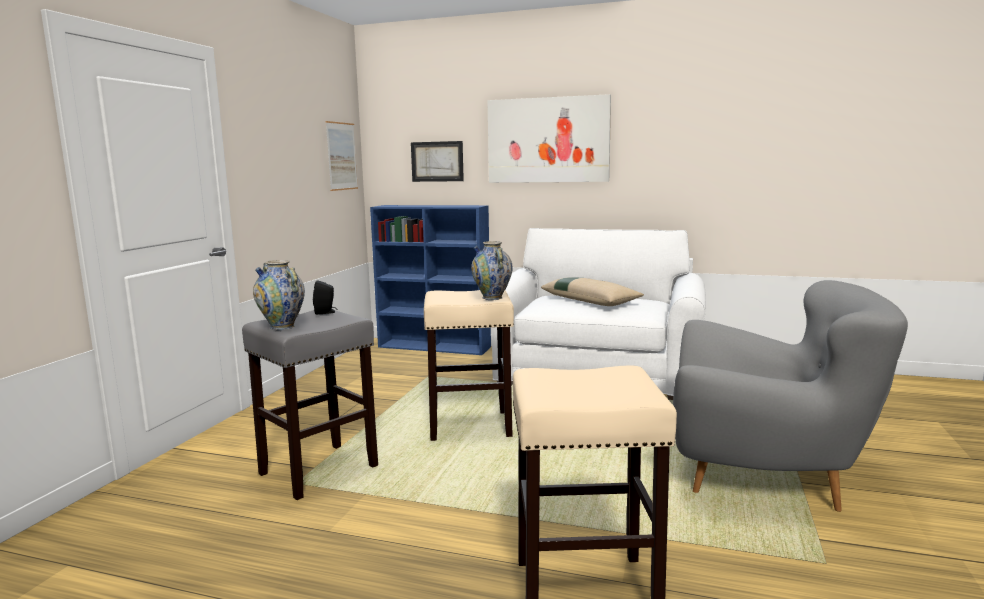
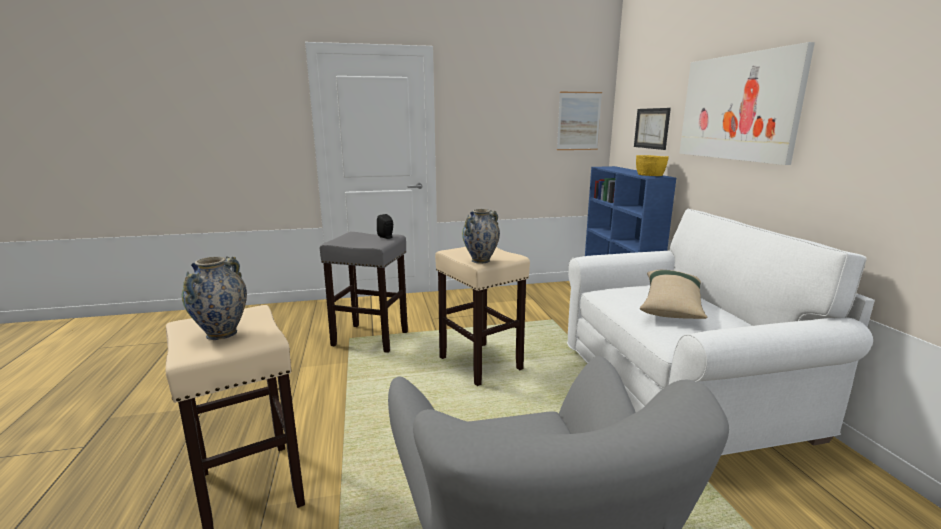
camera: 60 degrees right, 5 degrees up
vase [253,260,305,330] -> vase moved to [182,256,247,340]
none -> yellow bowl [636,155,669,176]

